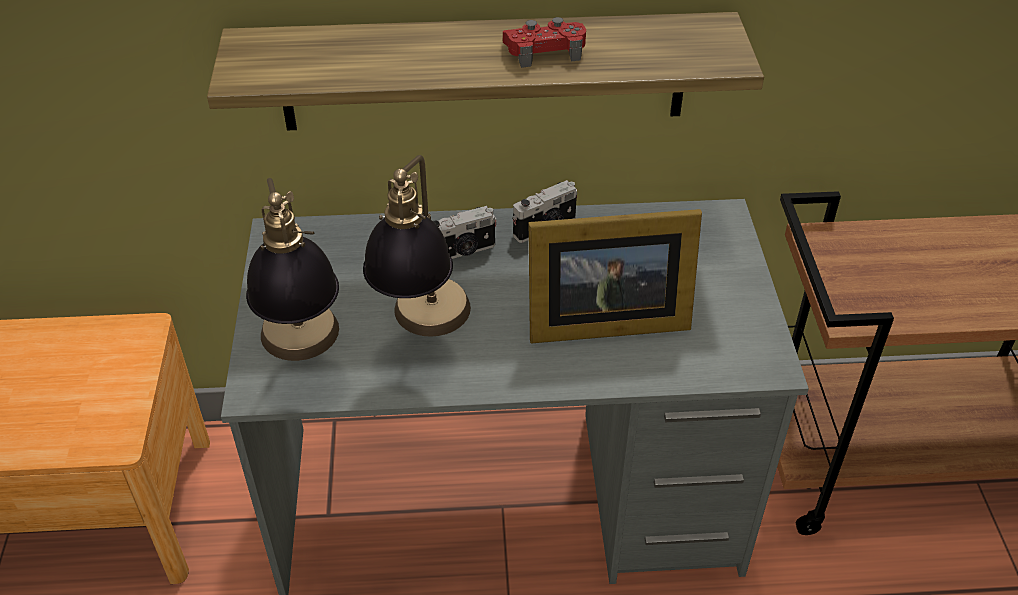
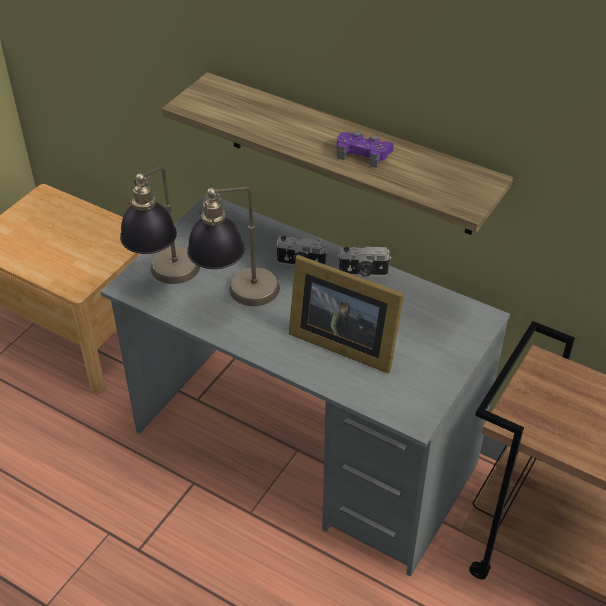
camera: 35 degrees right, 0 degrees up
red game controller [503,17,586,68] -> purple game controller [337,131,394,168]

